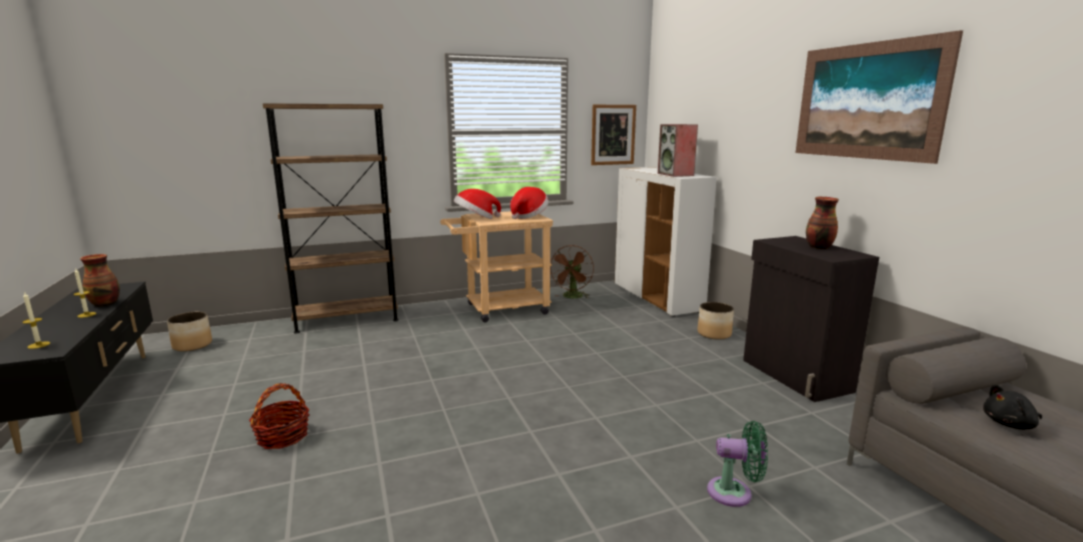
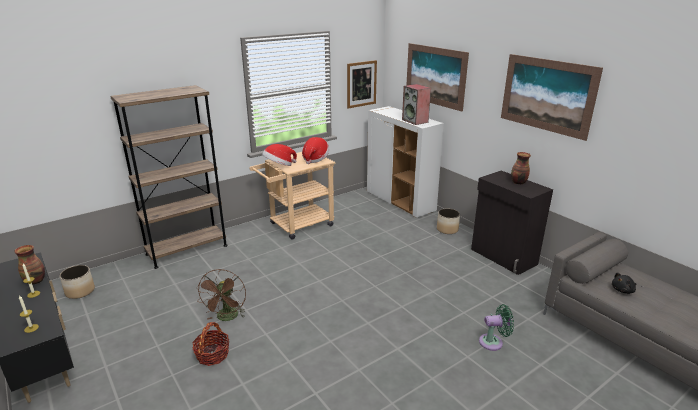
camera: 15 degrees left, 10 degrees up
brown fan [550,245,594,299] -> brown fan moved to [196,269,246,321]
none -> picture [406,43,469,112]

